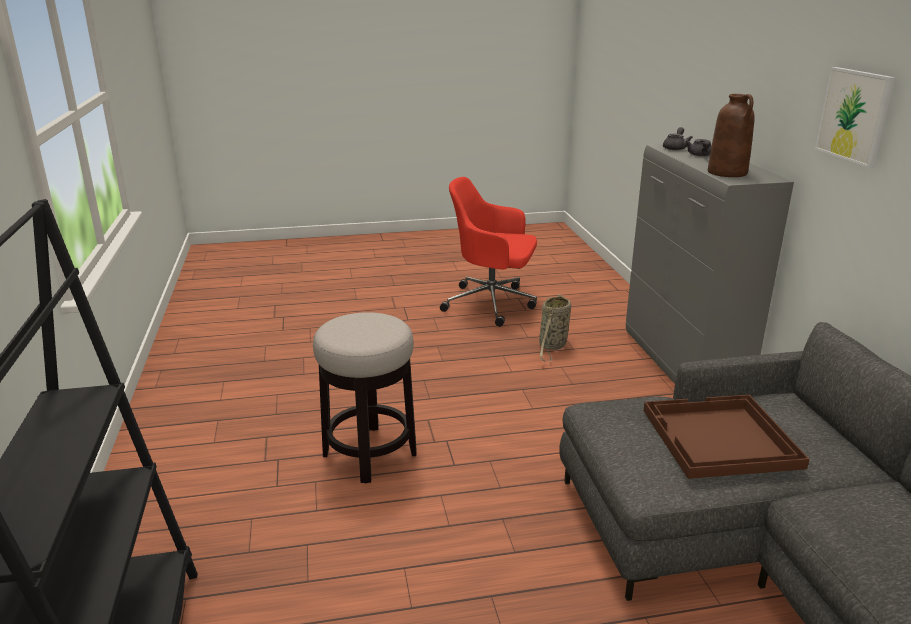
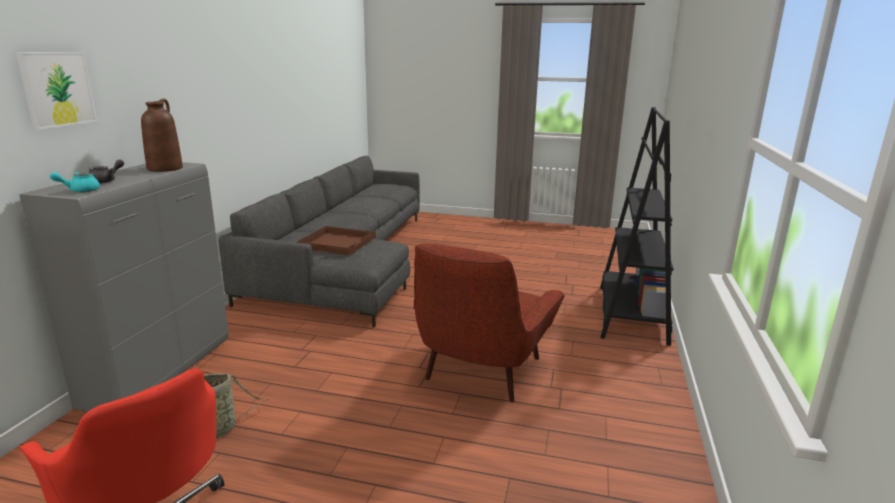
camera: 155 degrees left, 5 degrees down
stool [313,312,417,483] -> red armchair [414,244,565,403]
grey teapot [663,127,693,150] -> turquoise teapot [50,172,100,192]
picture [815,67,895,168] -> picture moved to [16,52,97,130]

